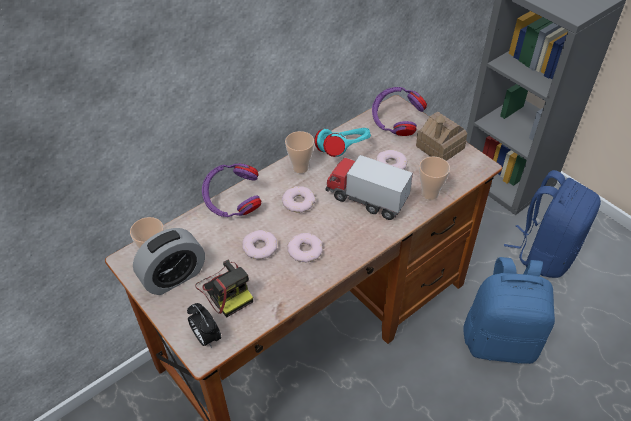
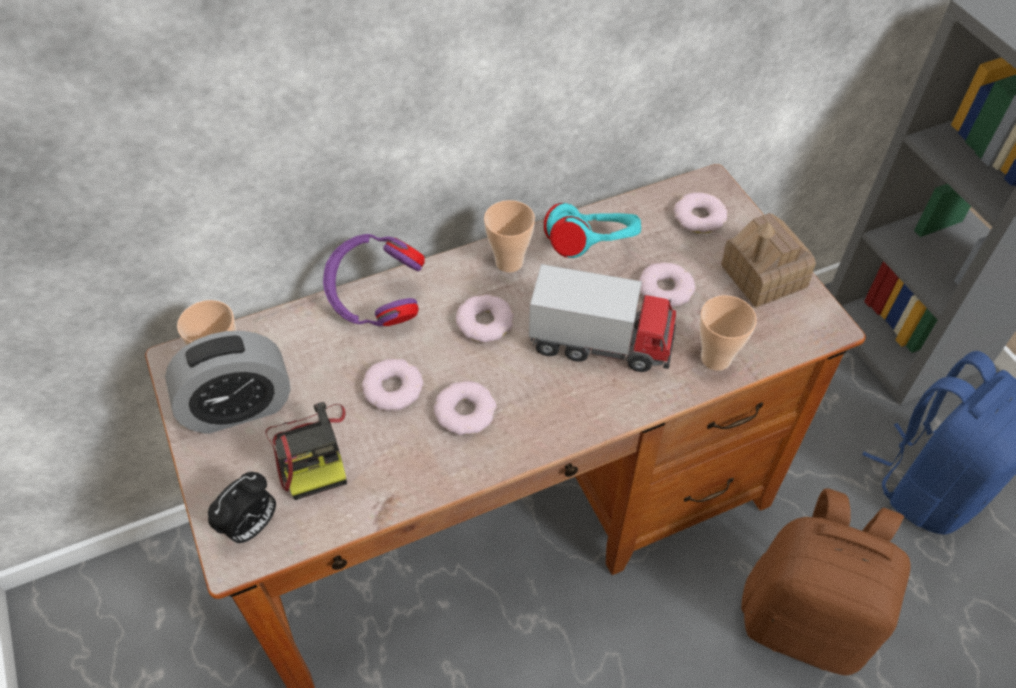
camera: 15 degrees right, 5 degrees up
alarm clock [187,303,221,348] -> alarm clock turned 120 degrees counterclockwise [208,472,276,544]
toy truck [325,155,413,220] -> toy truck turned 150 degrees clockwise [529,264,676,372]
purple headphones [372,87,427,136] -> donut [673,192,727,233]
blue backpack [464,257,555,364] -> brown backpack [741,488,911,676]

